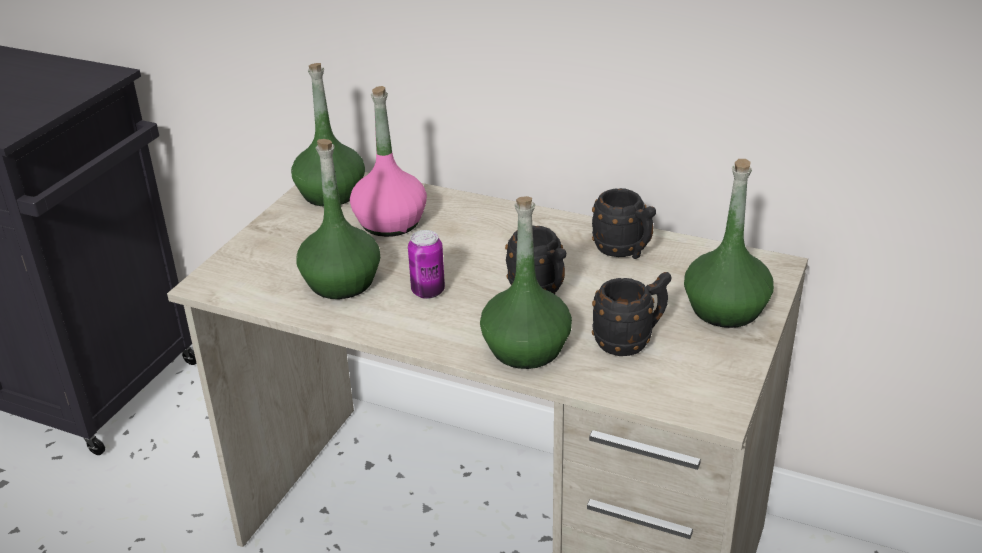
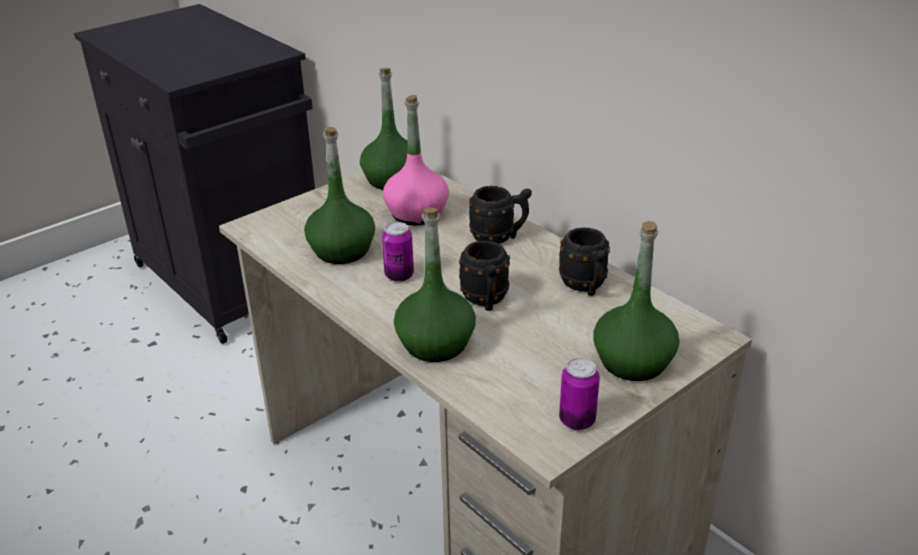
camera: 25 degrees right, 0 degrees up
black mug [592,272,671,356] -> black mug moved to [469,186,532,244]
none -> can [559,358,600,430]

